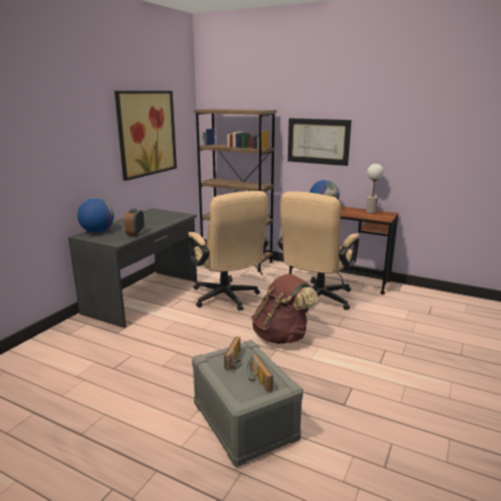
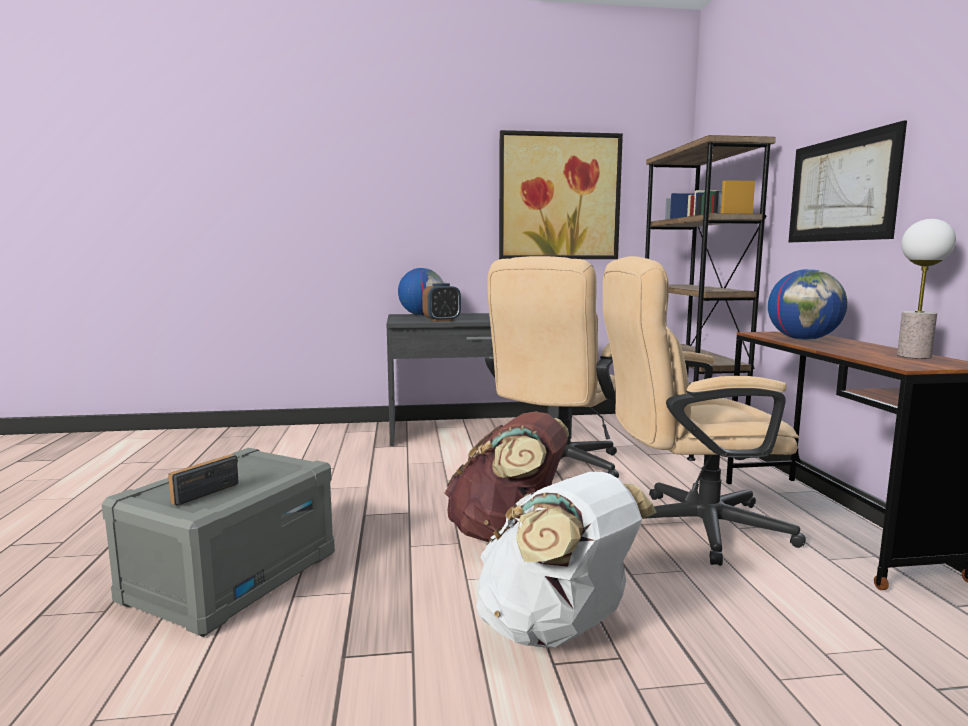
camera: 55 degrees right, 10 degrees down
radio [224,336,242,370] -> none
none -> white backpack [476,472,657,648]

